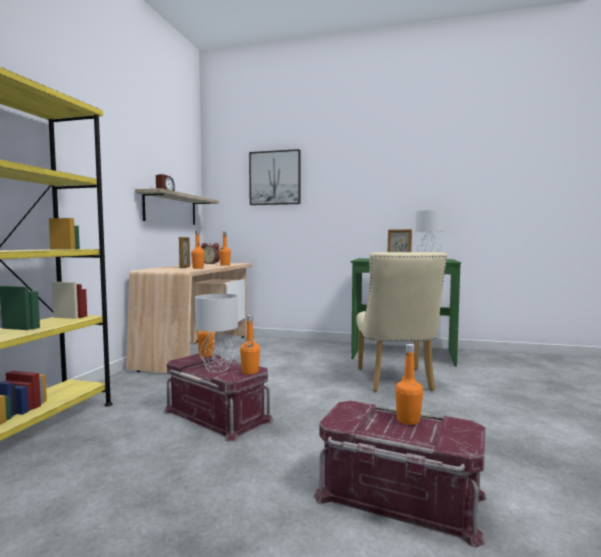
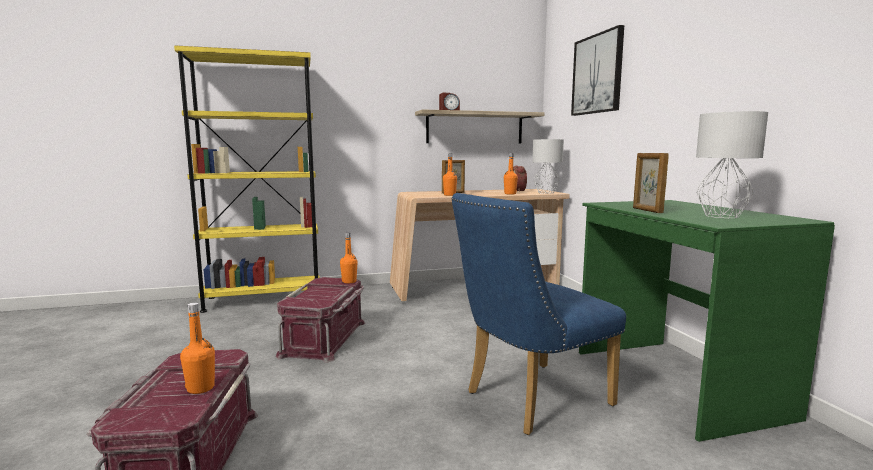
camera: 60 degrees right, 5 degrees up
grey table lamp [195,294,238,373] -> grey table lamp moved to [532,139,564,194]
orange bottle [240,315,260,375] -> none
beige chair [356,252,447,391] -> blue chair [451,193,626,435]

